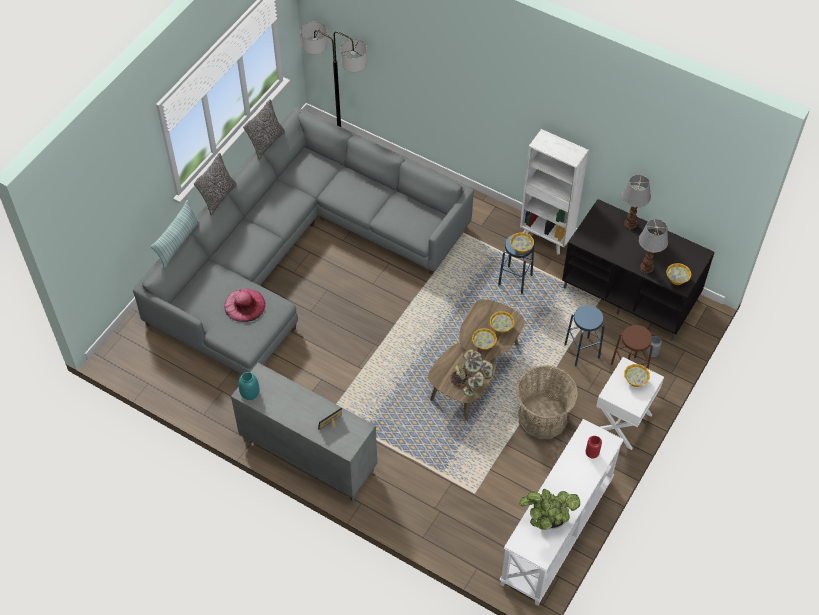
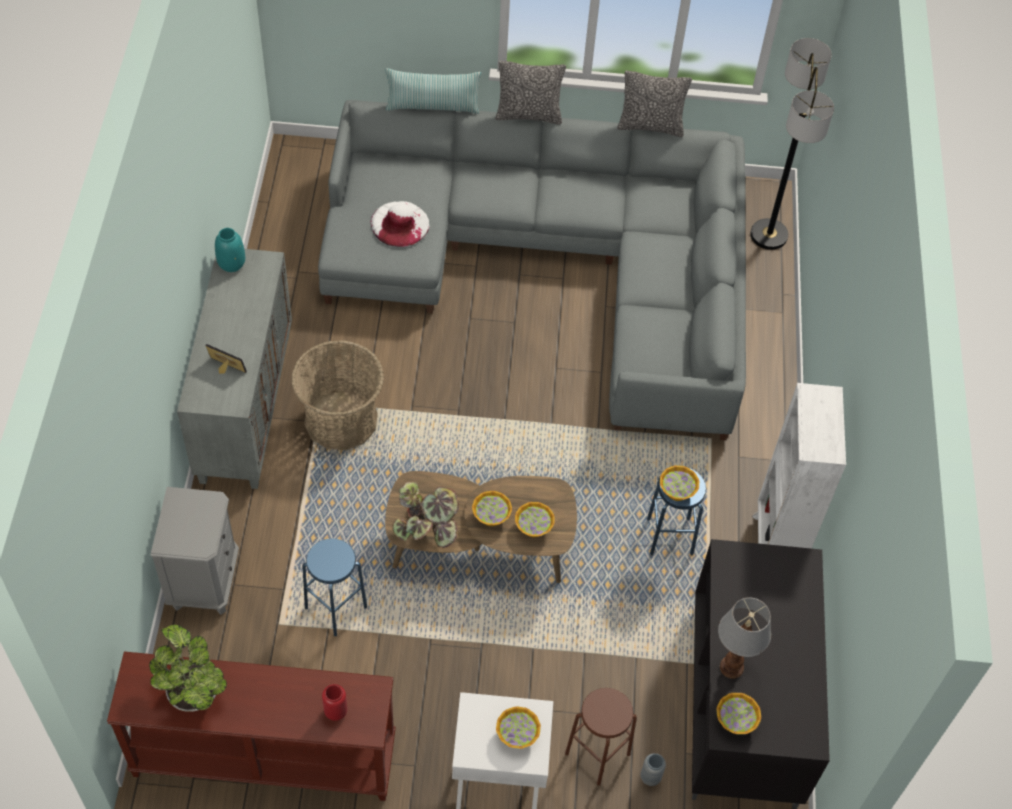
camera: 60 degrees right, 0 degrees up
pink hat [224,289,265,322] -> white hat [370,201,429,247]
white console table [500,419,624,605] -> brown console table [107,651,396,801]
basket [516,365,578,439] -> basket moved to [291,340,384,450]
blue stool [564,305,605,366] -> blue stool moved to [303,538,367,636]
table lamp [622,175,651,229] -> none
none -> grey nightstand [151,487,239,615]

